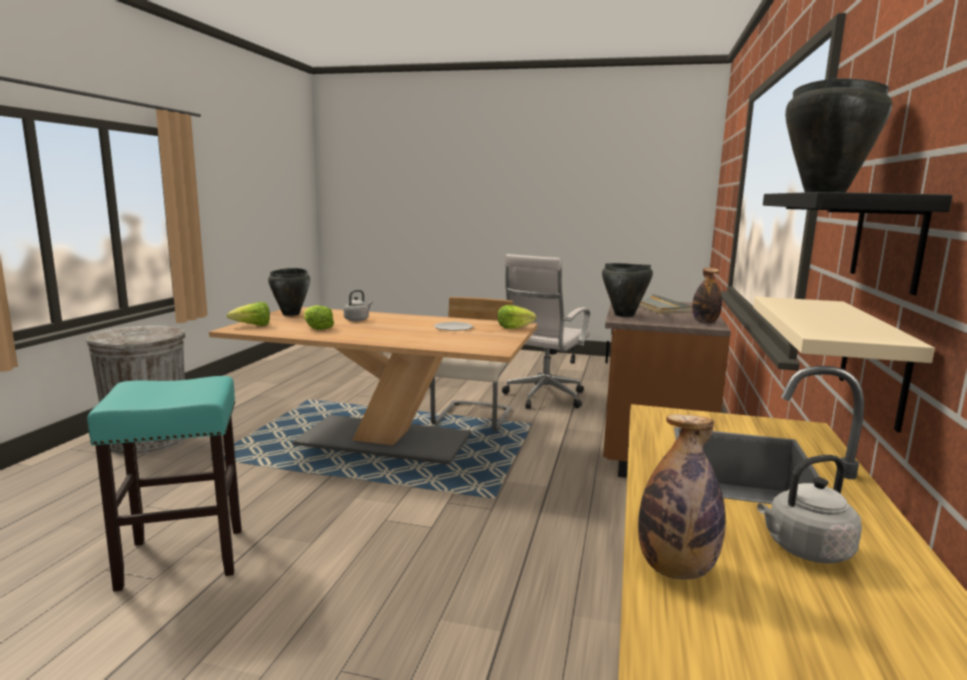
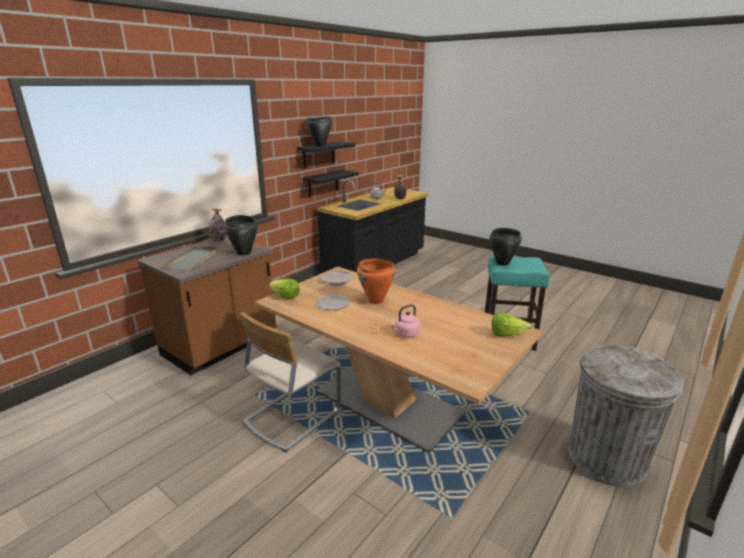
camera: 155 degrees left, 10 degrees up
black cooking pot [268,268,310,316] -> black cooking pot moved to [490,228,522,266]
lettuce [304,305,334,330] -> none
grey kettle [344,290,373,321] -> pink kettle [389,304,420,338]
white office chair [502,254,590,409] -> none
beige shelf [753,297,935,432] -> black shelf [302,170,359,197]
none -> frying pan [320,271,352,288]
none -> orange cooking pot [357,259,395,304]

